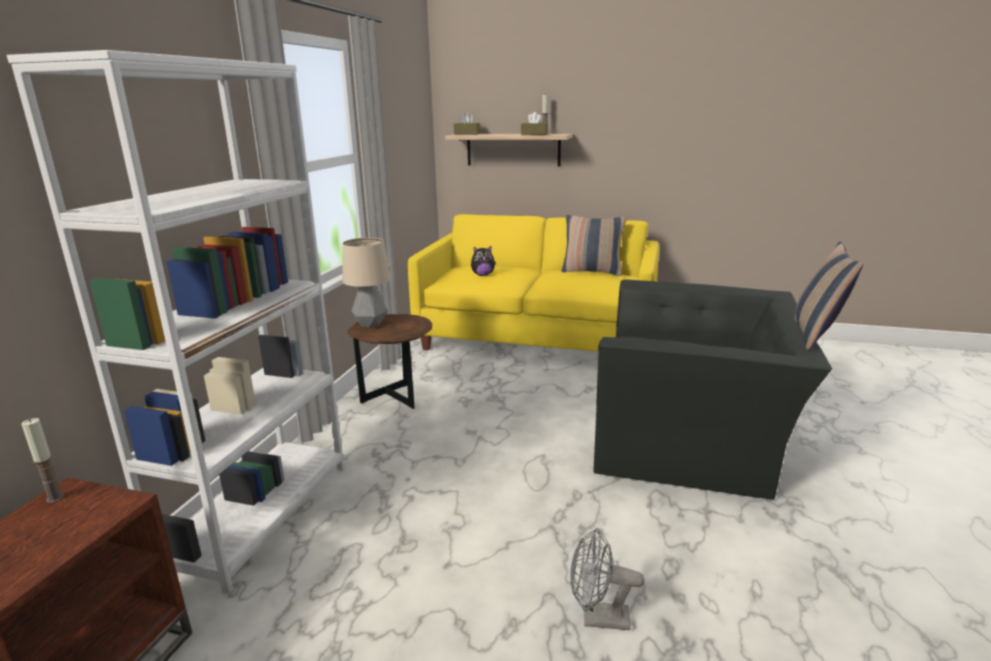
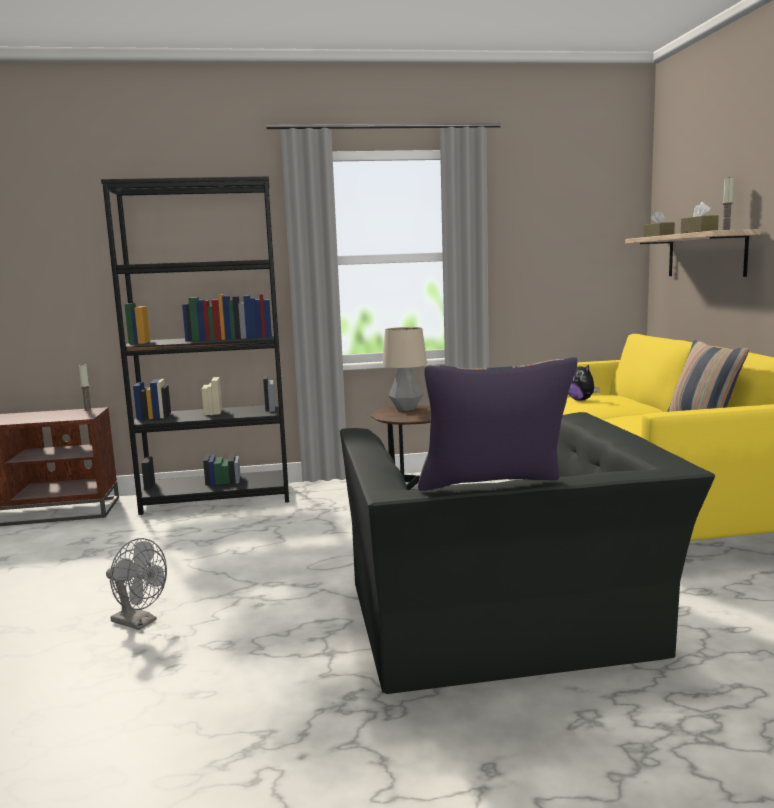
camera: 65 degrees right, 10 degrees down
white bookcase [7,50,344,595] -> black bookcase [101,176,289,515]
grey fan [570,528,644,630] -> grey fan turned 135 degrees clockwise [106,538,167,630]

